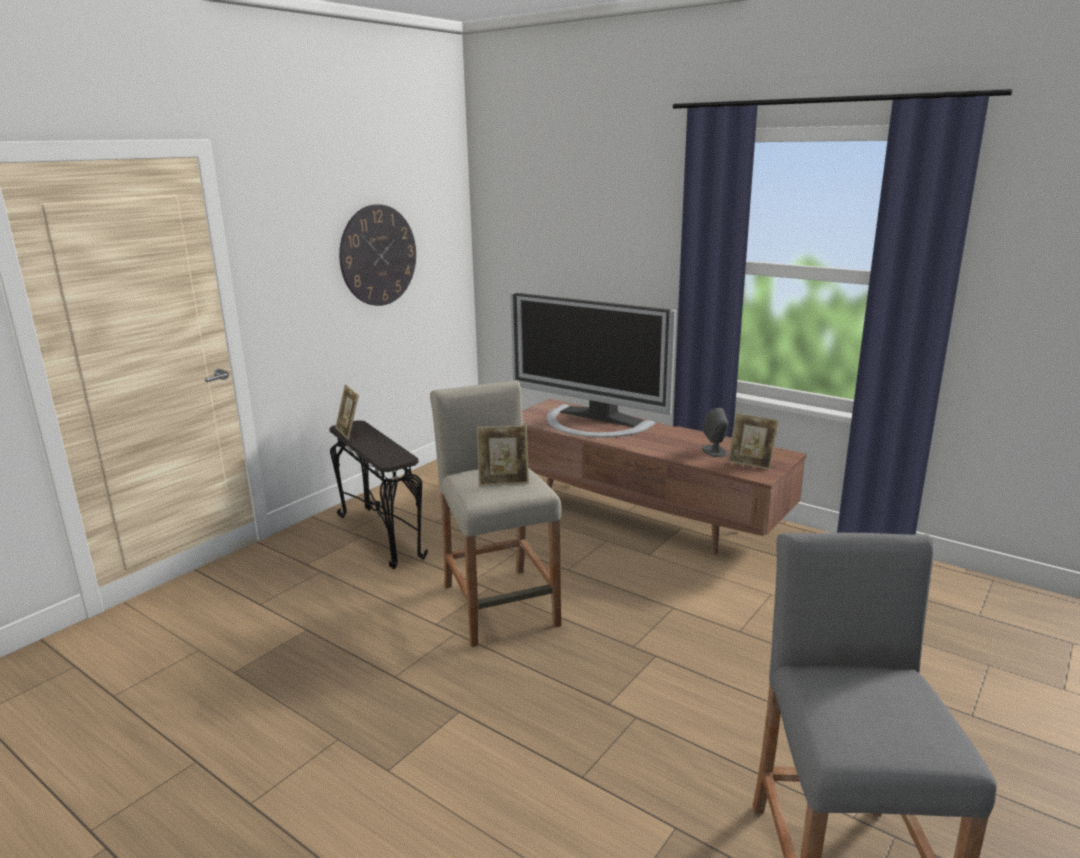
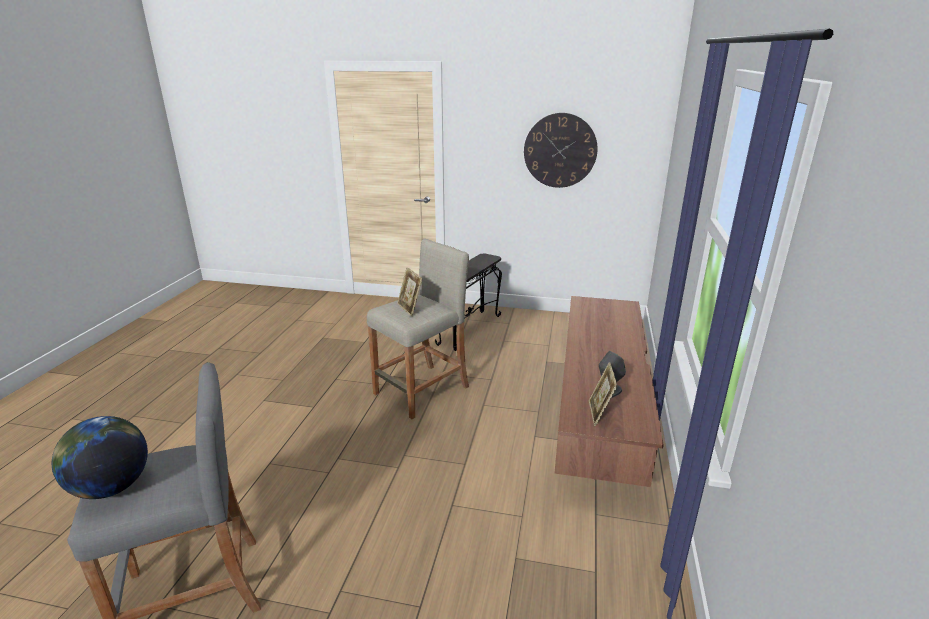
camera: 65 degrees right, 5 degrees up
picture frame [335,384,359,440] -> none
television [510,293,676,437] -> none
none -> globe [52,416,148,499]

